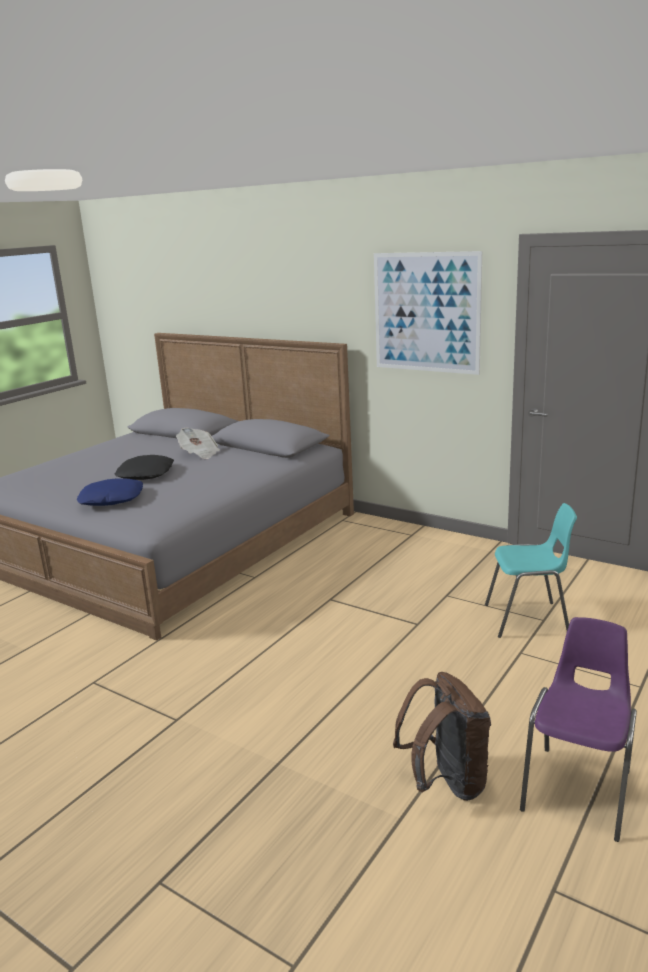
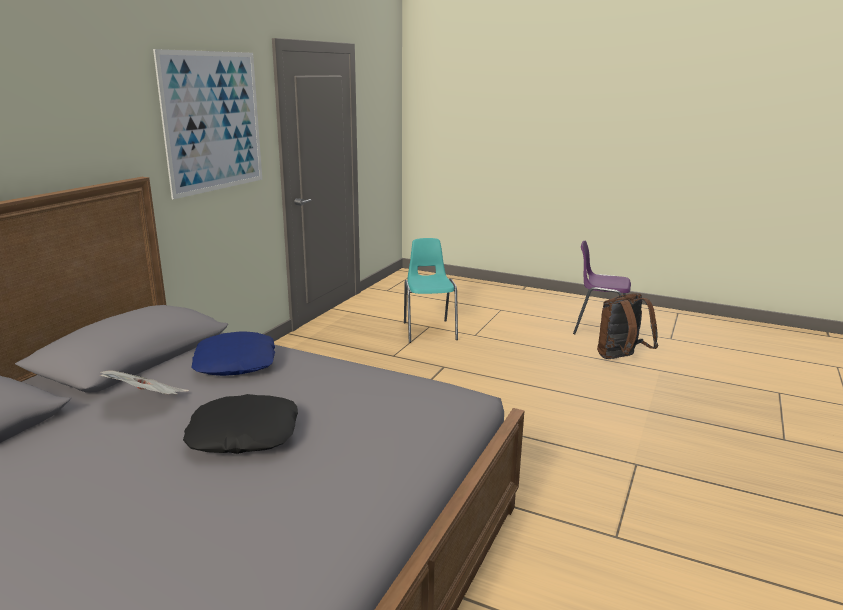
camera: 100 degrees left, 0 degrees up
blue pillow [77,478,143,506] -> blue pillow moved to [191,331,275,376]

